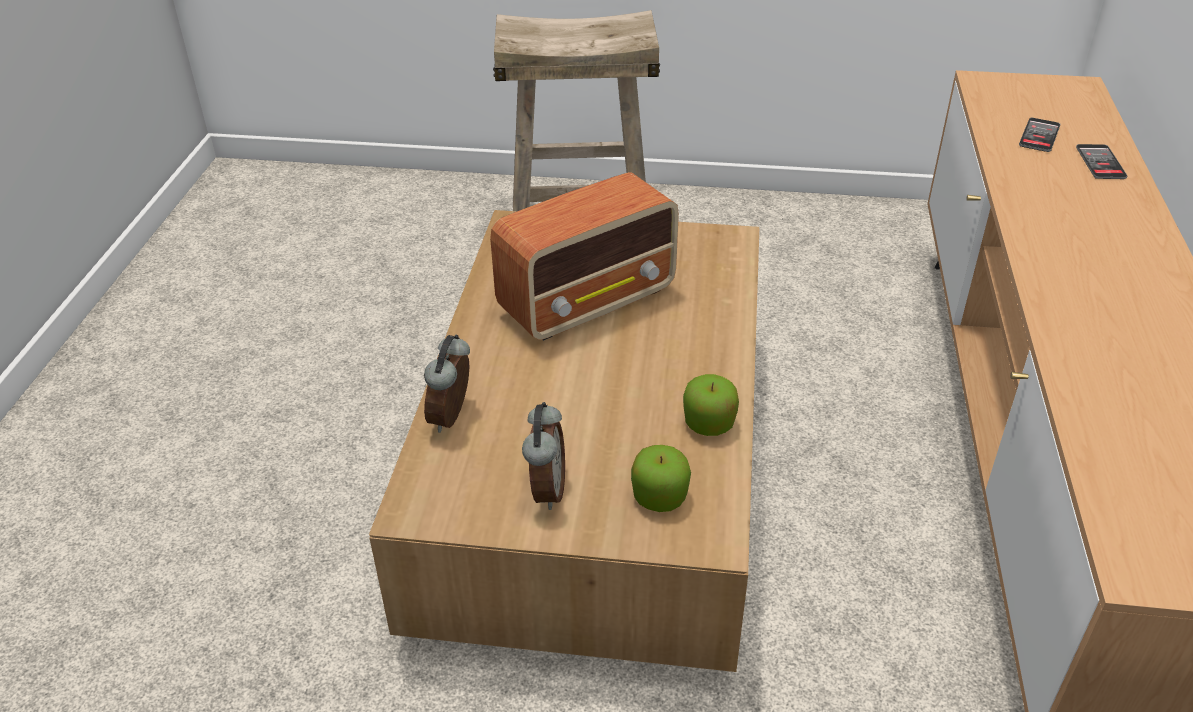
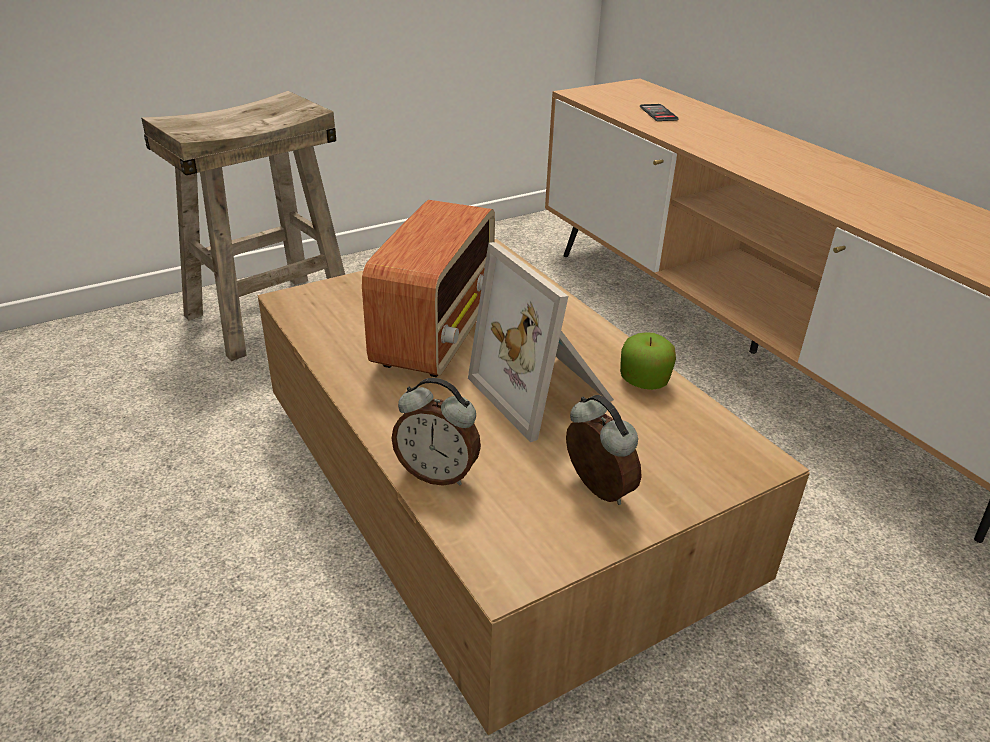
camera: 40 degrees left, 5 degrees down
alarm clock [424,335,470,433] -> alarm clock turned 45 degrees counterclockwise [392,378,481,486]
apple [631,445,691,512] -> none
phone [1076,144,1127,179] -> none
none -> picture frame [468,242,614,442]

